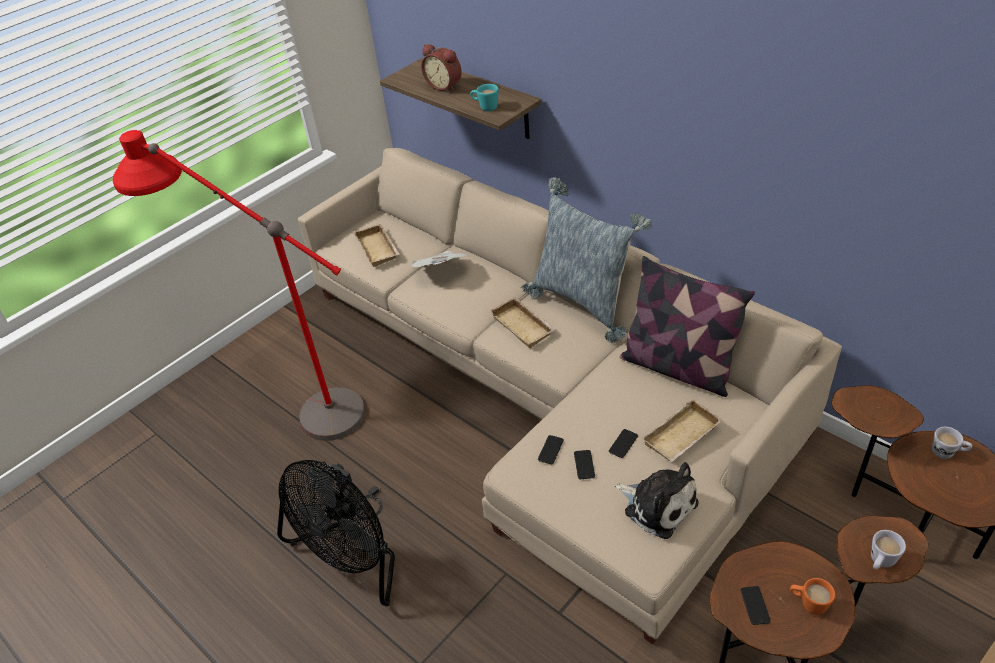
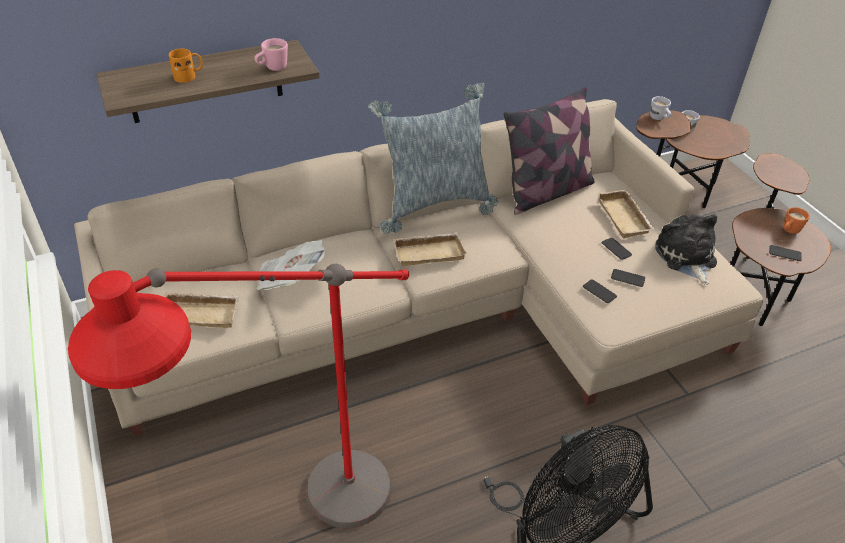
camera: 70 degrees left, 0 degrees up
alarm clock [421,44,462,91] -> orange mug [169,49,203,83]
turquoise mug [470,84,499,111] -> pink mug [255,38,288,71]
plush toy [614,462,699,539] -> plush toy turned 75 degrees counterclockwise [655,214,717,285]
white mug [871,530,906,570] -> white mug moved to [650,96,671,120]

